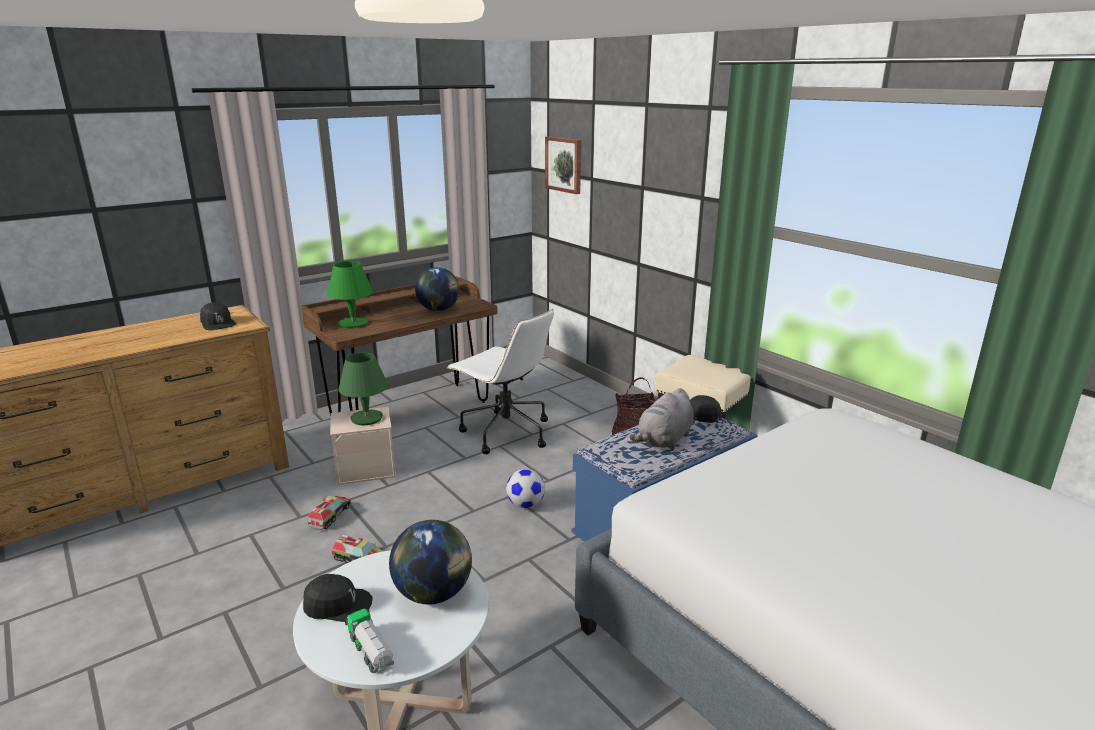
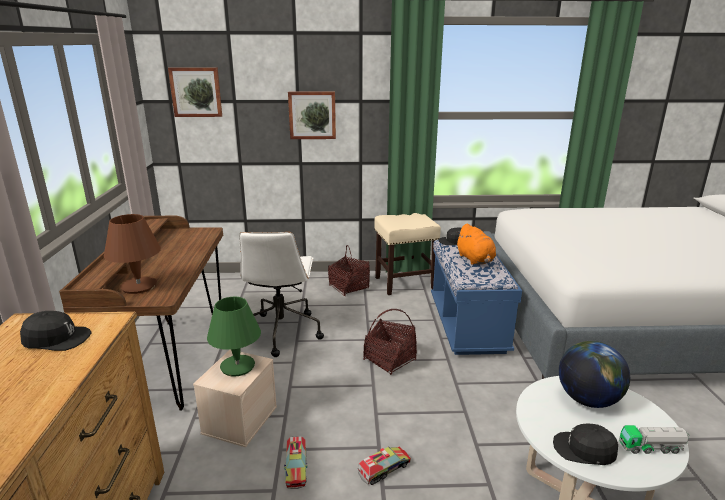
camera: 55 degrees left, 0 degrees up
black cap [303,574,373,622] -> black cap turned 105 degrees counterclockwise [553,423,618,465]
toy truck [307,496,351,530] -> toy truck turned 150 degrees counterclockwise [284,436,307,489]
green table lamp [327,261,373,328] -> brown table lamp [104,214,161,294]
globe [415,267,460,311] -> none
white office chair [447,309,554,454] -> white office chair turned 105 degrees clockwise [239,232,324,357]
football [506,469,545,508] -> basket [363,309,417,375]
grey plush toy [629,388,694,450] -> orange plush toy [456,223,496,265]
none -> picture [288,92,336,139]

